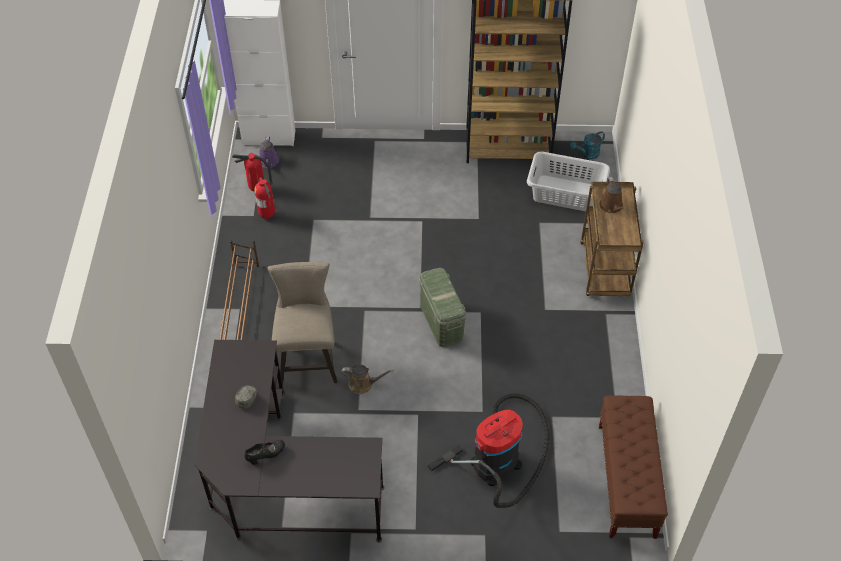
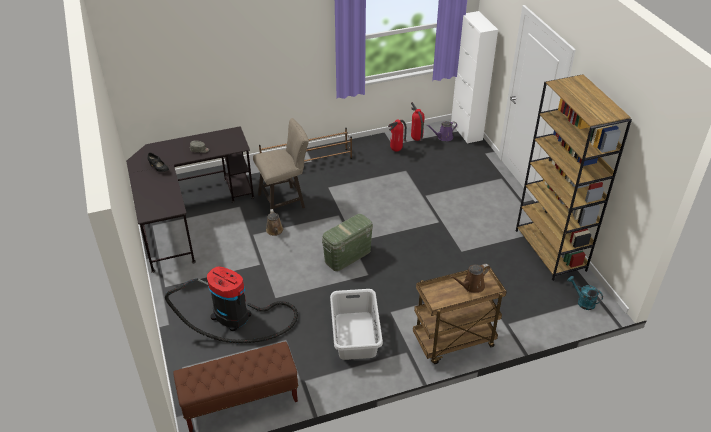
camera: 70 degrees right, 10 degrees down
grey laundry basket [527,152,610,211] -> grey laundry basket moved to [330,289,383,360]

